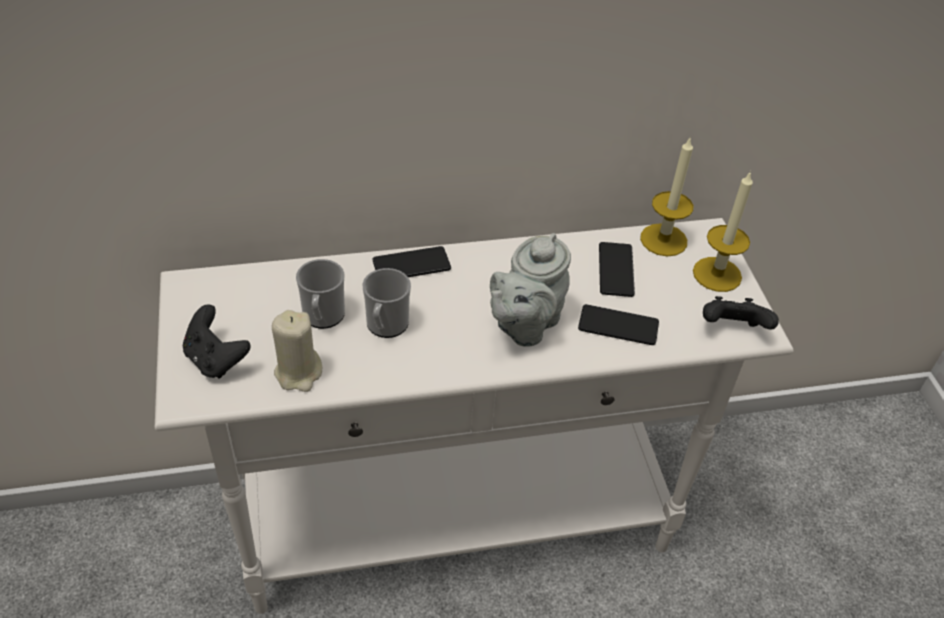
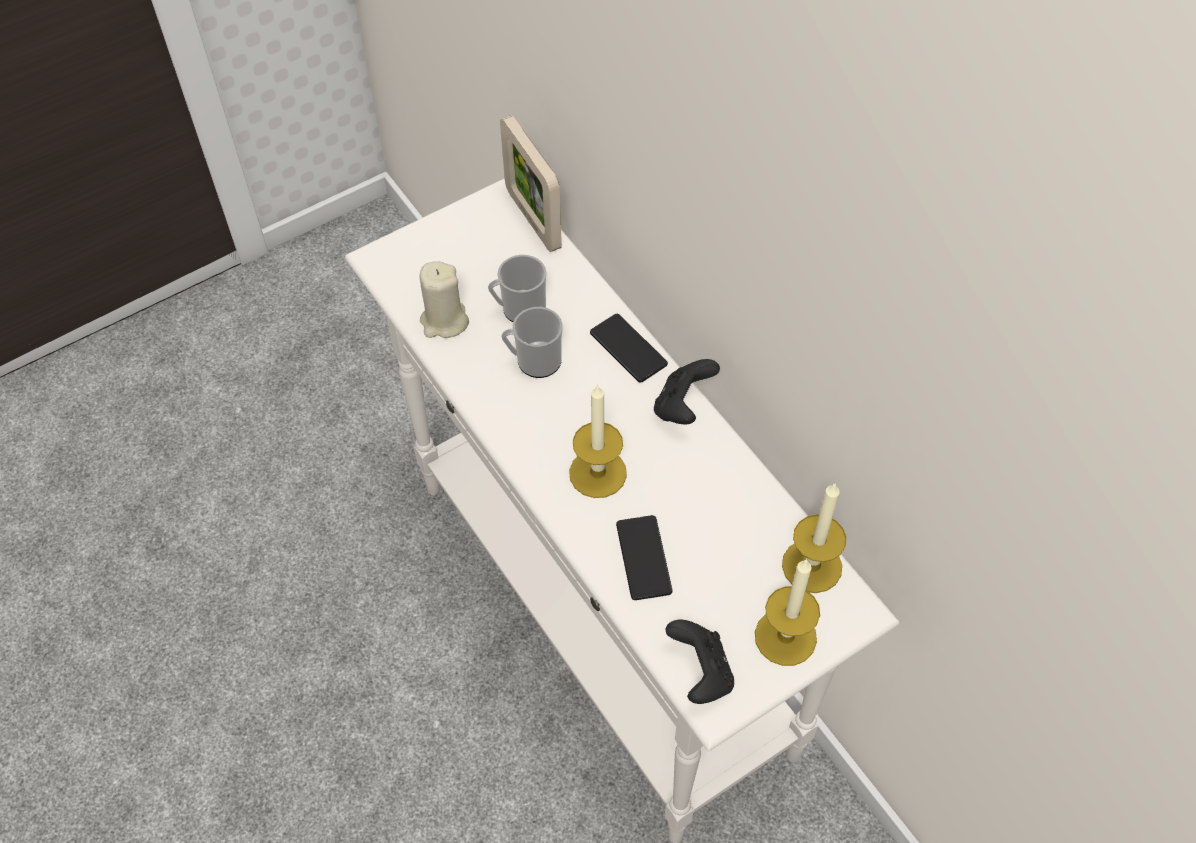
camera: 70 degrees right, 10 degrees up
black game controller [183,304,251,379] -> black game controller moved to [654,359,720,424]
grey teapot [490,233,571,347] -> candle [569,384,627,498]
phone [599,242,635,297] -> none
none -> picture frame [500,115,562,252]

